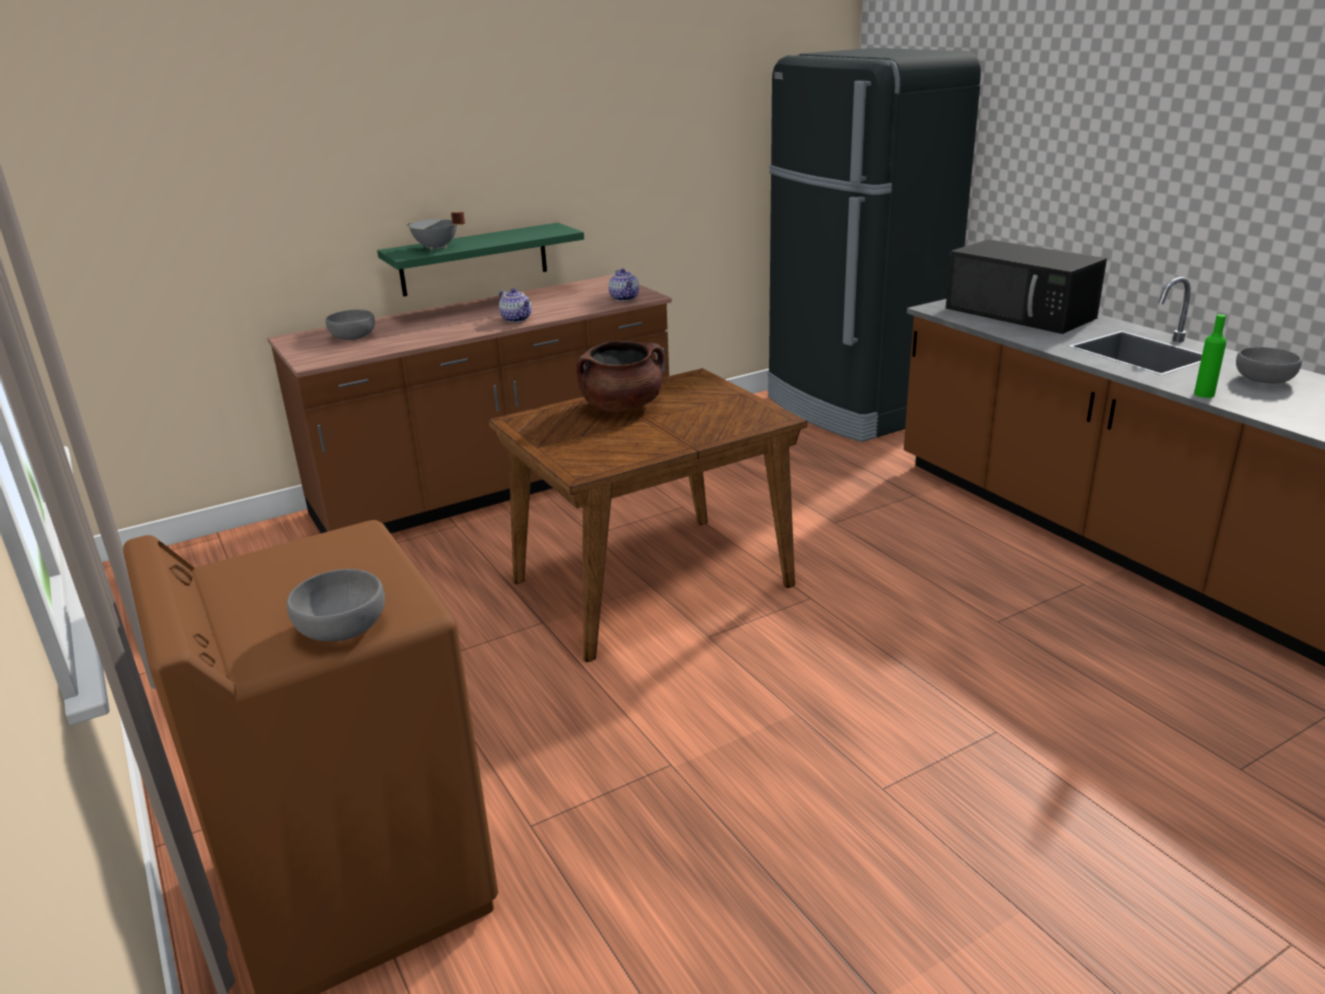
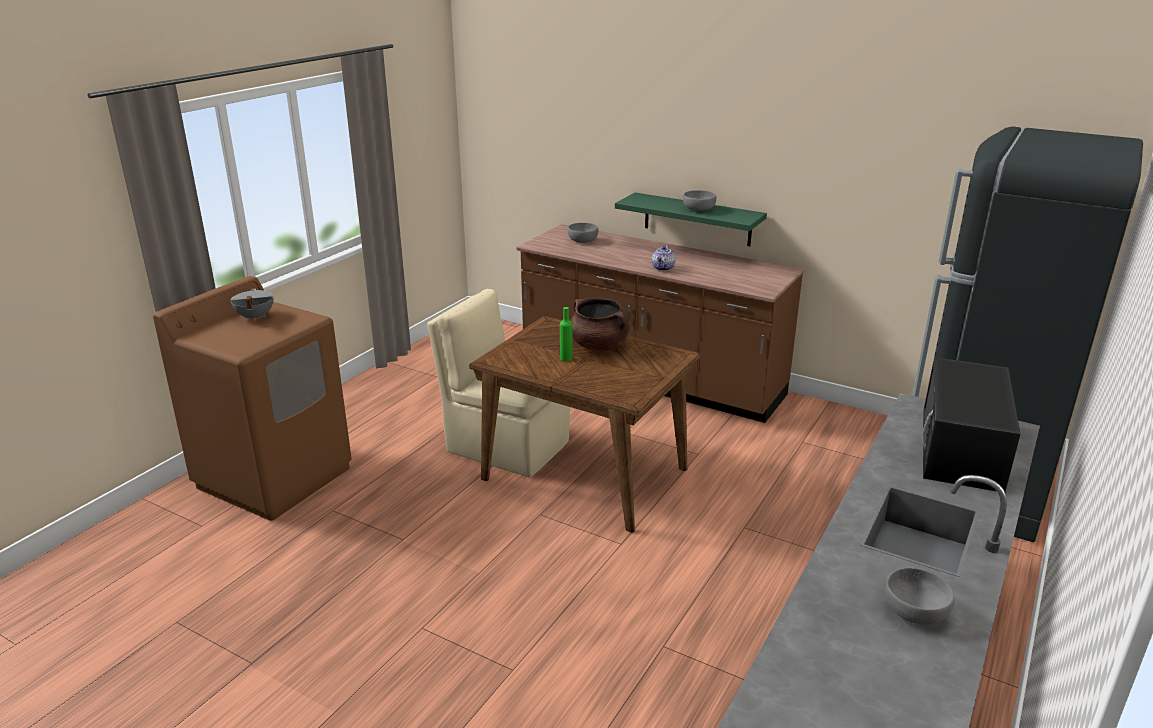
camera: 60 degrees right, 0 degrees up
grey bowl [287,569,385,642] -> grey bowl moved to [683,190,716,211]
grey cooking pot [406,212,465,250] -> grey cooking pot moved to [230,289,274,321]
teapot [609,269,639,301] -> none
green bottle [1194,314,1227,398] -> green bottle moved to [560,307,572,361]
none -> beige chair [427,289,570,478]

